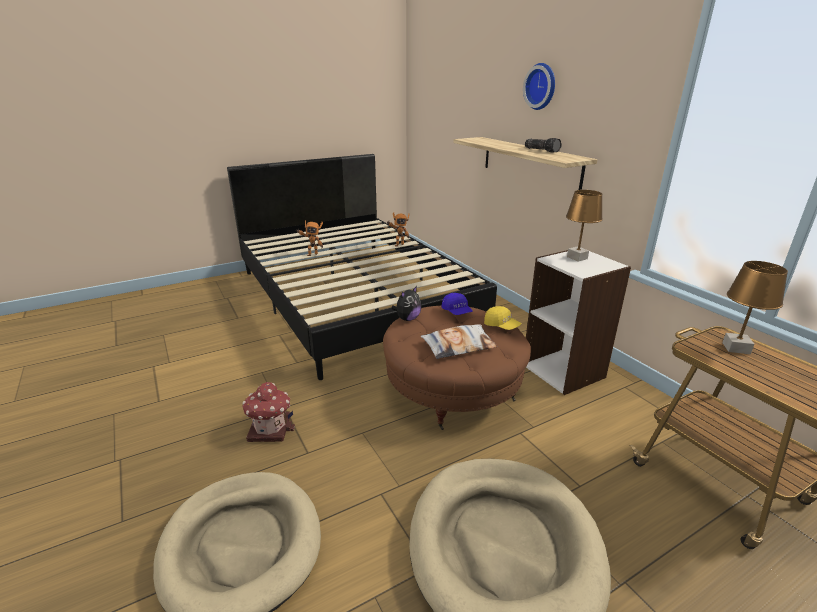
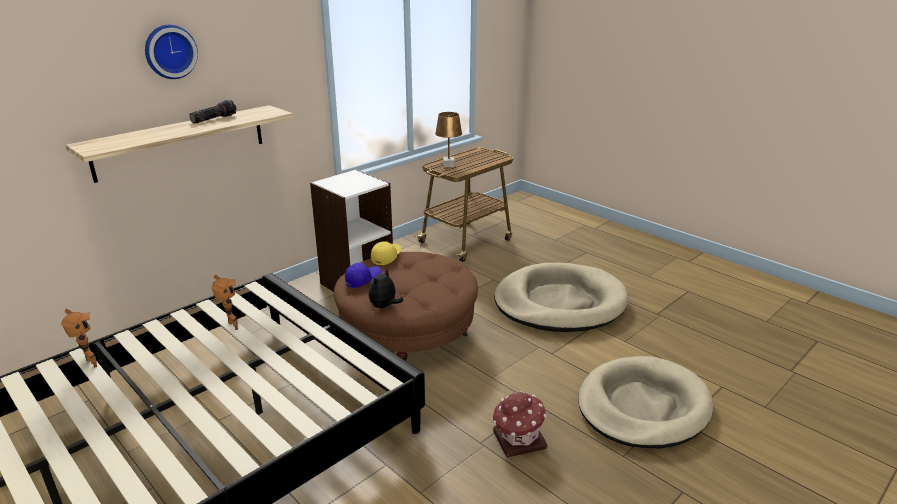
camera: 105 degrees left, 0 degrees up
toy robot [297,220,323,256] -> toy robot moved to [212,275,238,330]
plush toy [391,286,422,321] -> plush toy turned 90 degrees counterclockwise [369,269,403,308]
pillow [421,324,497,359] -> none
brown table lamp [566,190,603,262] -> none

